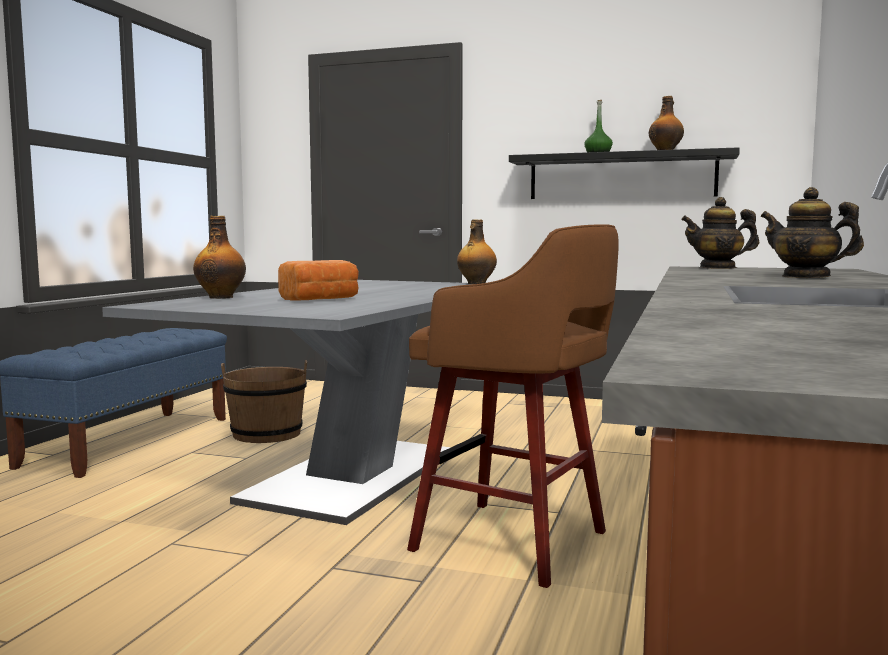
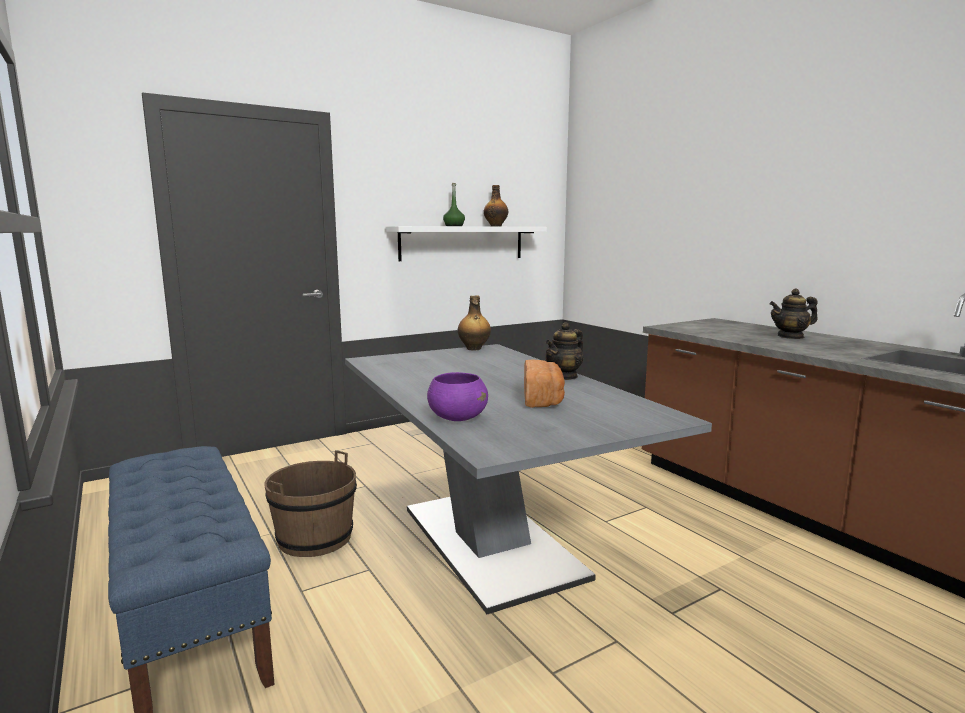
camera: 50 degrees left, 5 degrees up
bottle [193,216,246,299] -> purple bowl [427,372,488,421]
brown stool [407,224,619,588] -> none
black shelf [509,147,740,199] -> white shelf [385,226,547,261]
teapot [681,197,759,269] -> teapot moved to [545,322,583,380]

